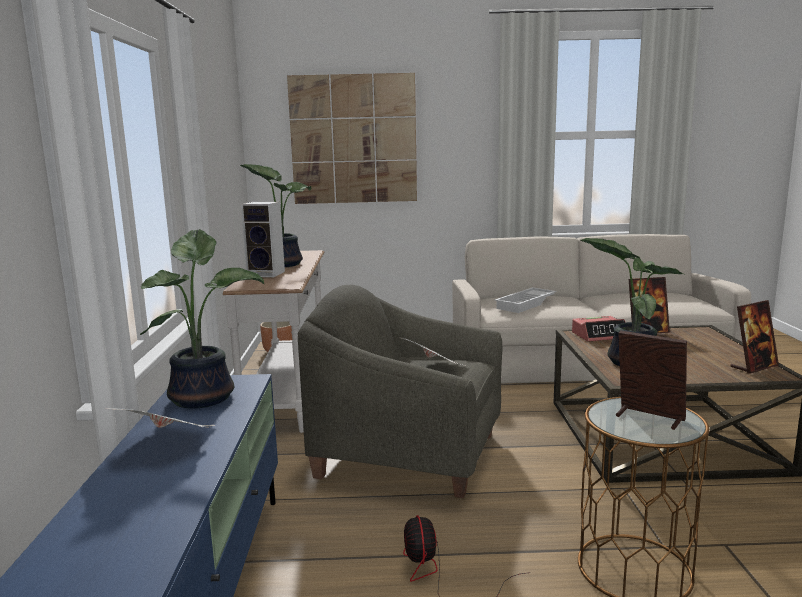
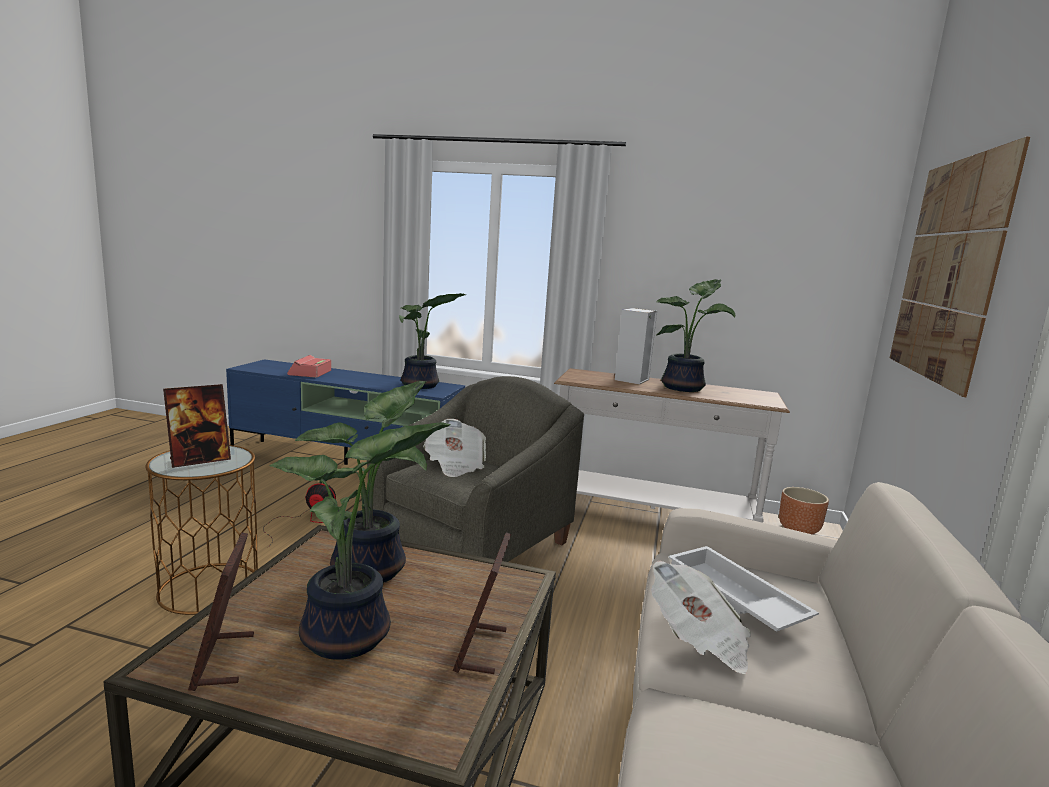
camera: 105 degrees right, 0 degrees up
newspaper [106,408,215,428] -> newspaper moved to [651,561,751,674]
alarm clock [572,316,626,342] -> alarm clock moved to [287,355,331,378]
none -> potted plant [270,422,451,660]

